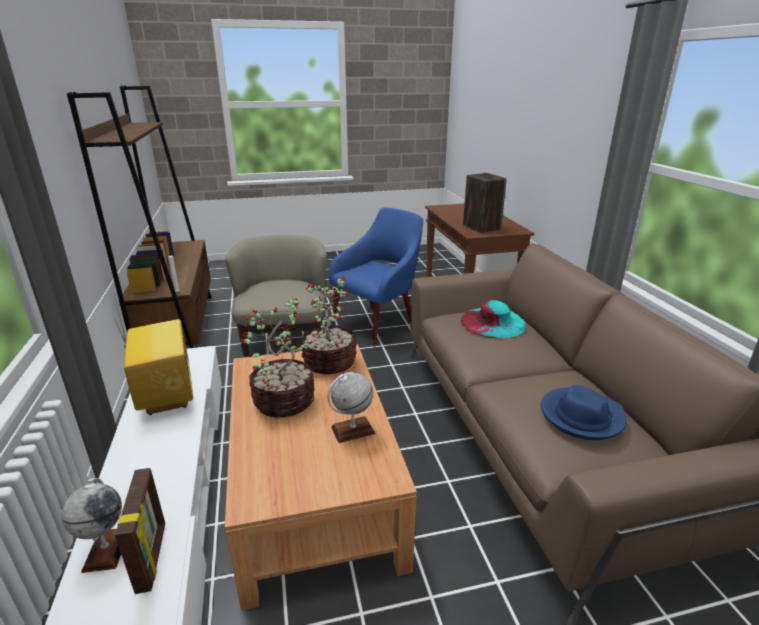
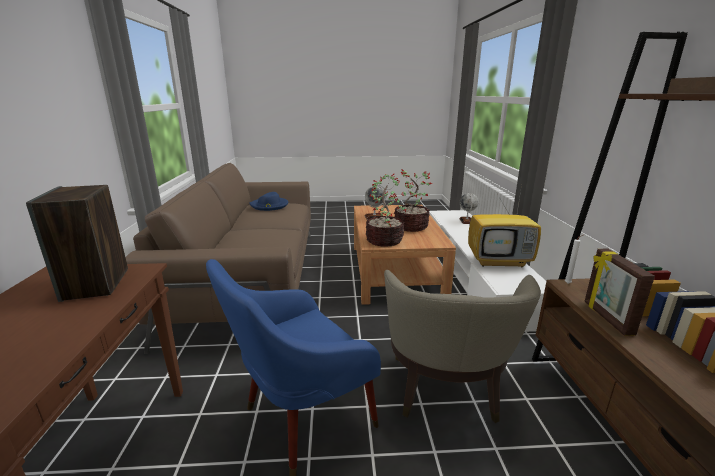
camera: 170 degrees left, 5 degrees down
television [112,288,193,415] -> television turned 75 degrees counterclockwise [468,185,541,267]
picture frame [115,468,165,594] -> picture frame moved to [585,249,655,336]
turquoise hat [461,300,526,338] -> none

